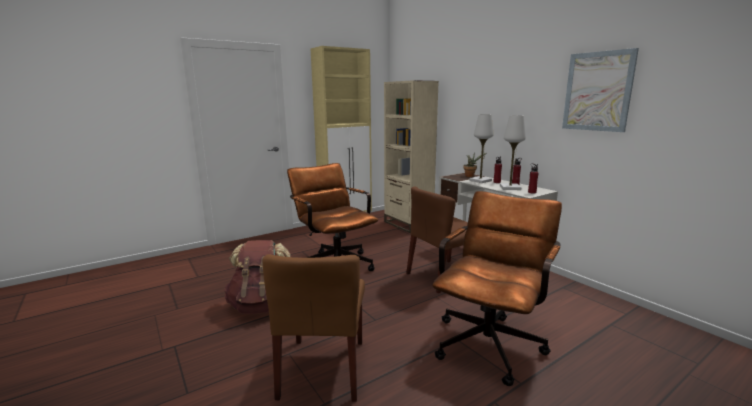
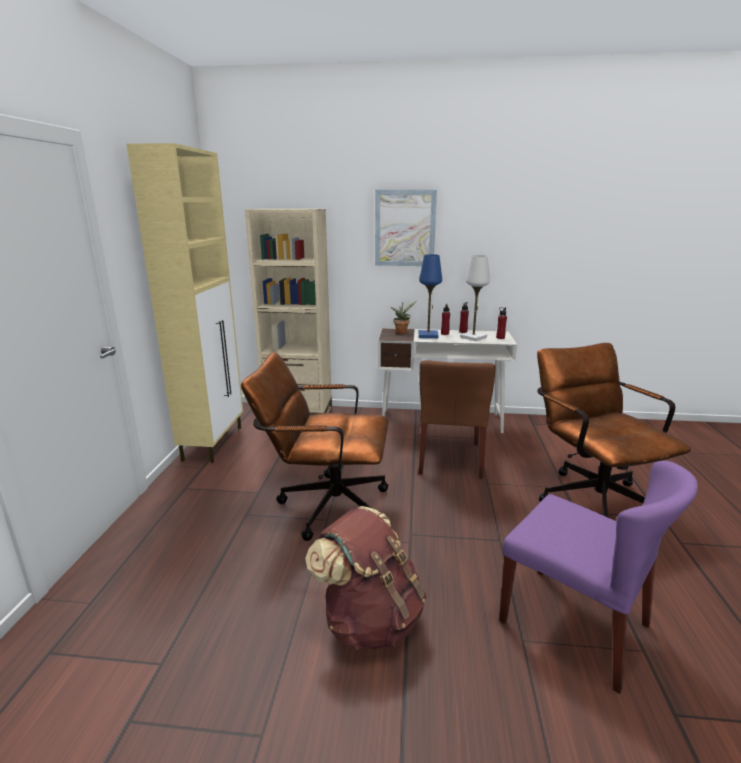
camera: 50 degrees left, 5 degrees up
brown chair [262,254,365,402] -> purple chair [499,461,698,694]
white table lamp [469,114,494,183] -> blue table lamp [419,254,442,338]
picture [562,48,639,132] -> picture moved to [375,190,437,266]

